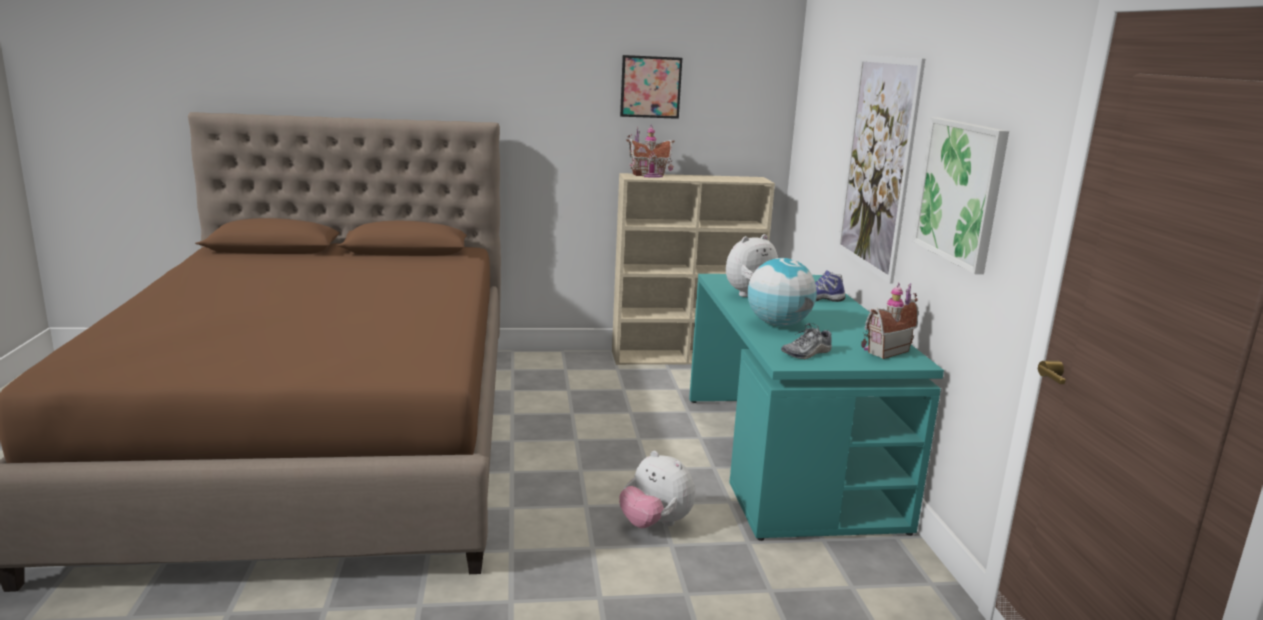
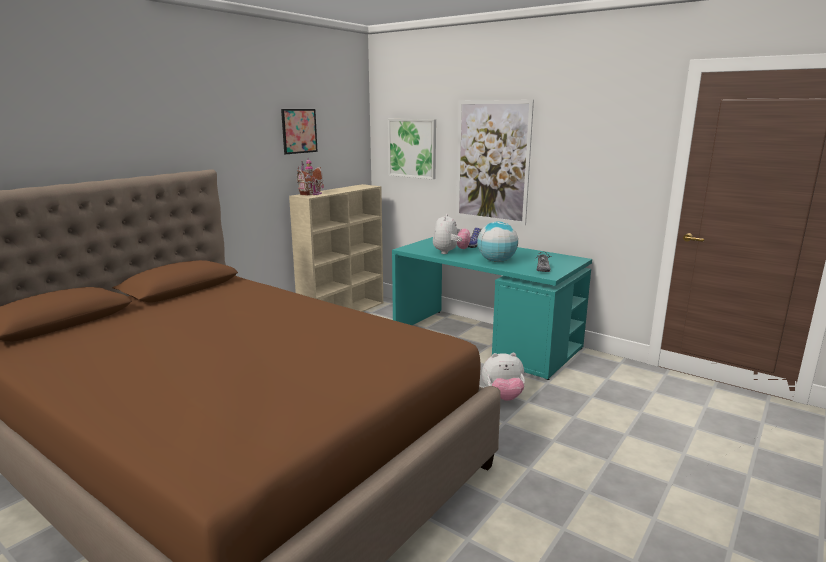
camera: 45 degrees left, 0 degrees up
toy house [861,283,919,359] -> none
picture [912,117,1009,274] -> picture moved to [388,119,436,179]

